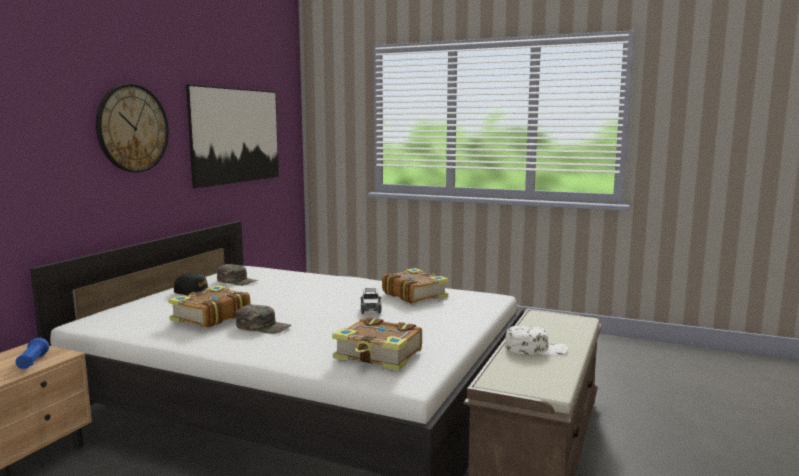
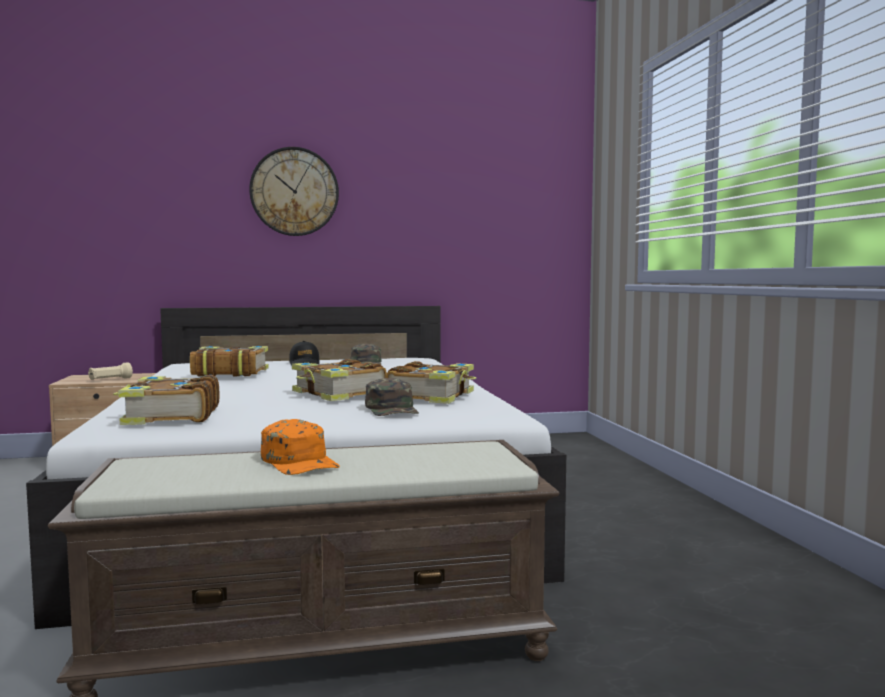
camera: 55 degrees right, 5 degrees down
blue flashlight [16,338,49,369] -> beige flashlight [88,362,133,380]
picture [186,85,279,188] -> none
green cap [236,305,291,334] -> green cap moved to [365,378,419,416]
toy car [360,288,381,314] -> book [292,359,387,401]
white cap [505,326,568,355] -> orange cap [261,419,340,475]

